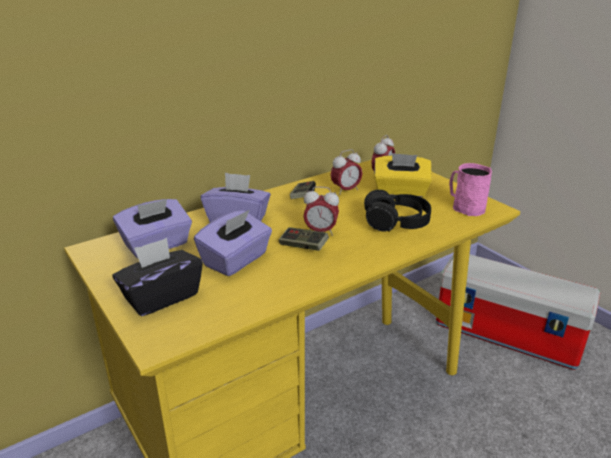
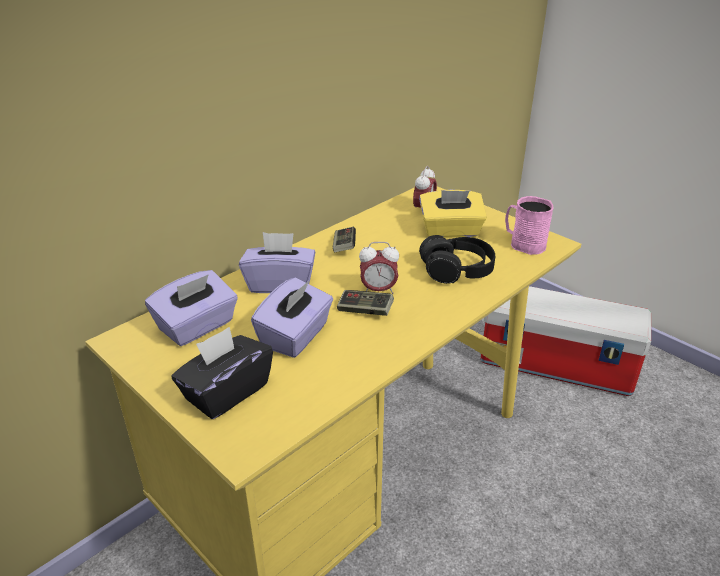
camera: 10 degrees left, 5 degrees up
alarm clock [331,149,362,195] -> none

